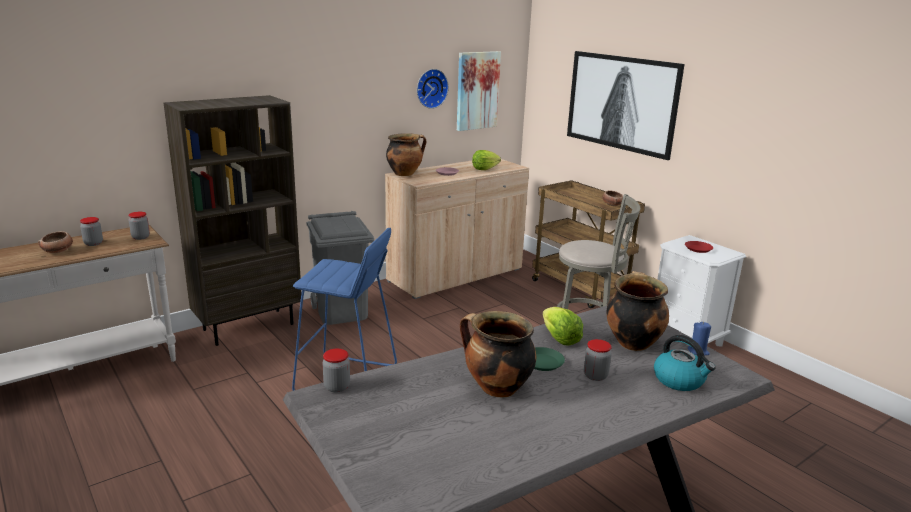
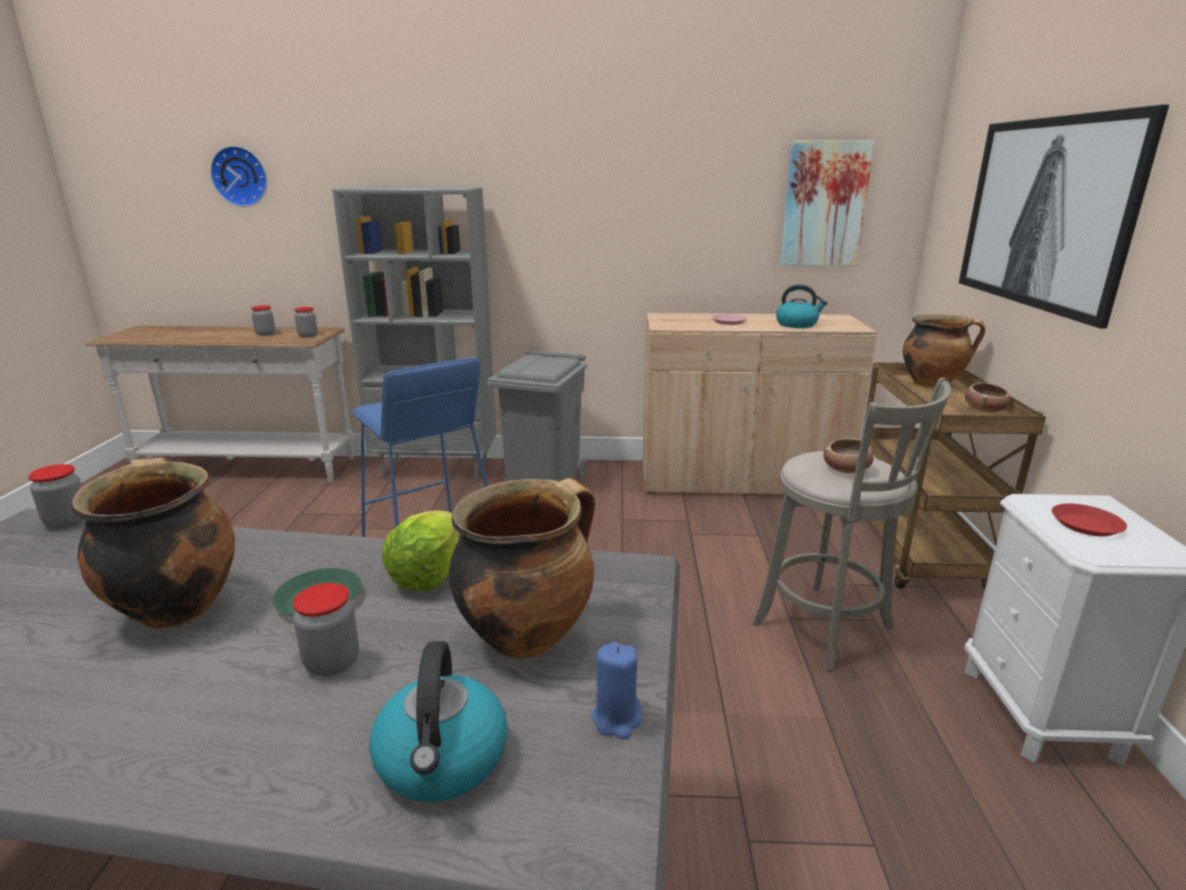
camera: 40 degrees right, 0 degrees up
bowl [38,231,73,253] -> bowl moved to [824,438,874,474]
brown bookcase [164,95,301,346] -> grey bookcase [332,187,496,481]
cooking pot [386,133,426,176] -> cooking pot moved to [903,314,985,388]
wall clock [417,69,449,109] -> wall clock moved to [210,146,267,207]
lettuce [472,150,501,170] -> kettle [776,284,827,328]

